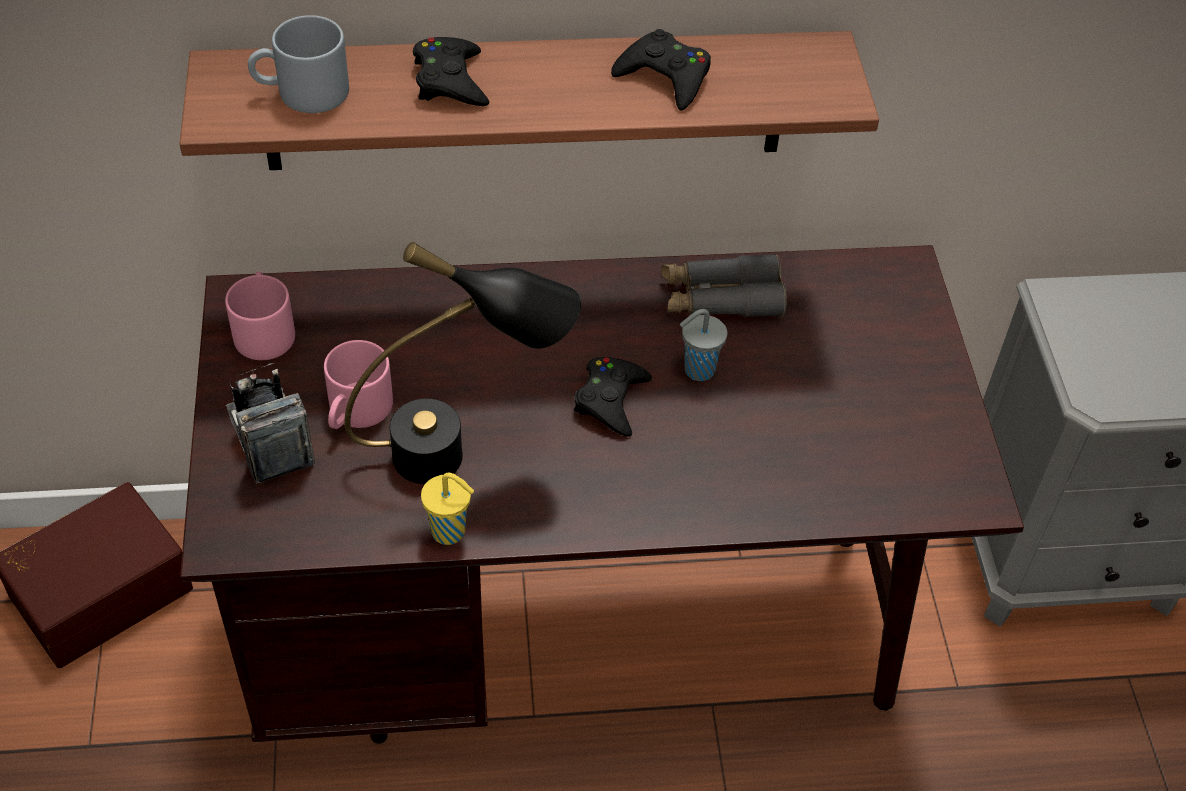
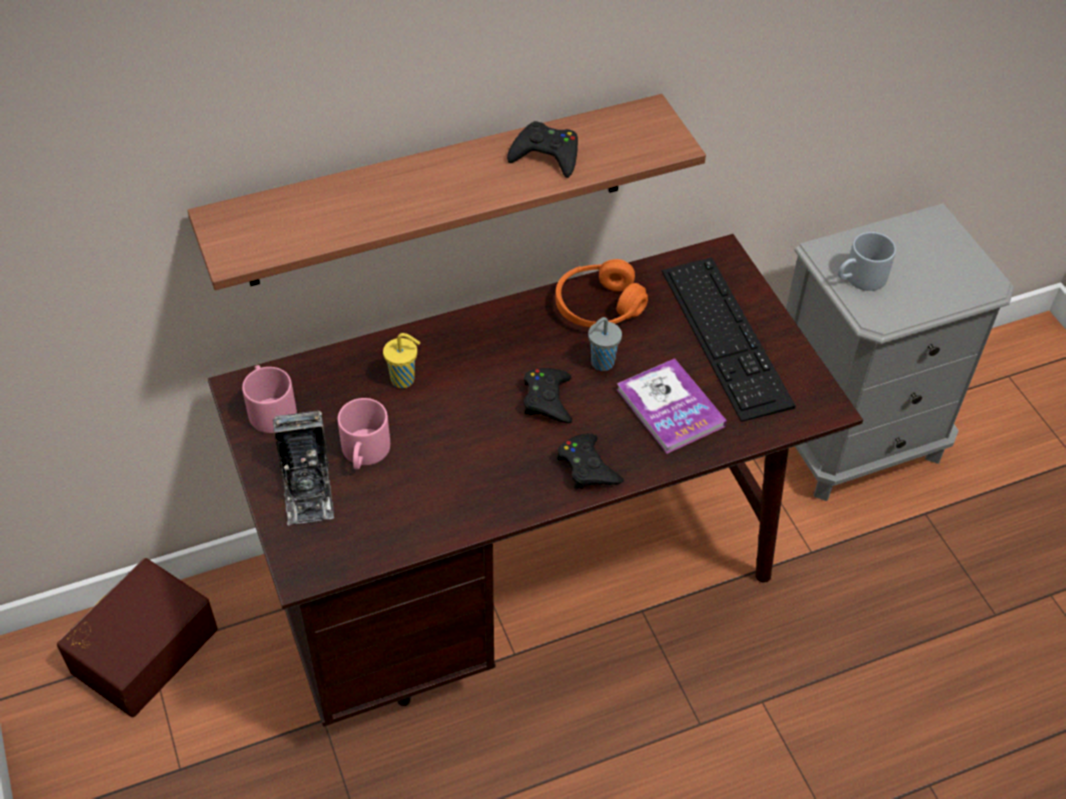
camera: 15 degrees left, 0 degrees up
camera [226,363,315,484] -> camera turned 150 degrees counterclockwise [273,410,334,526]
grey mug [248,15,349,113] -> grey mug moved to [838,232,896,291]
black table lamp [344,242,581,484] -> none
black game controller [413,37,489,106] -> black game controller moved to [557,433,624,490]
yellow cup [421,473,474,545] -> yellow cup moved to [383,333,420,388]
grey binoculars [661,254,787,317] -> orange headphones [555,259,648,327]
none -> book [617,358,727,454]
none -> keyboard [662,257,796,422]

